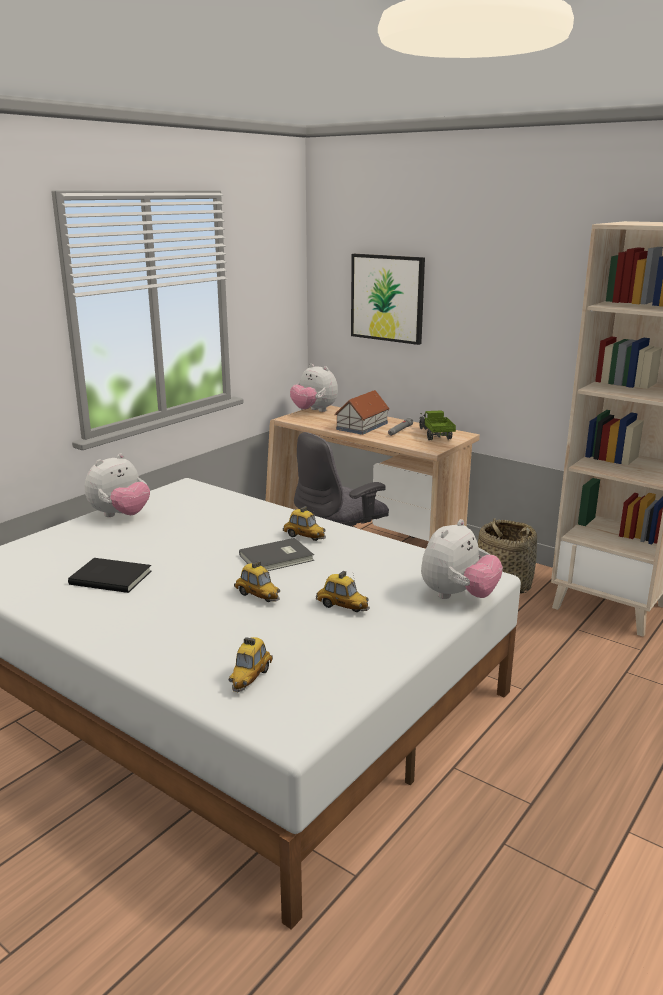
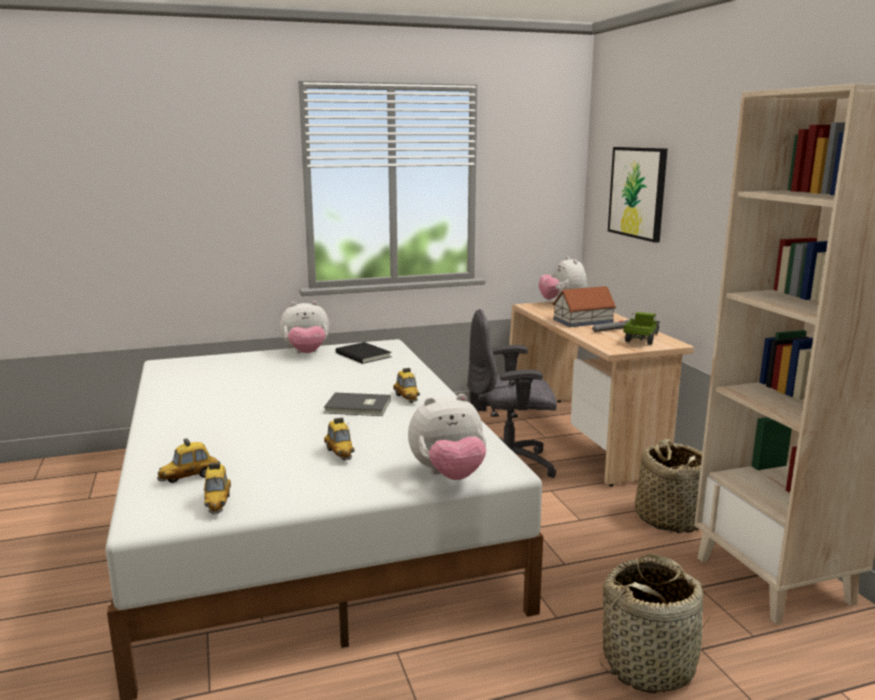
camera: 35 degrees right, 5 degrees down
black book [68,558,152,593] -> black book moved to [336,342,392,364]
toy car [234,561,280,602] -> toy car moved to [203,463,231,514]
none -> basket [598,554,711,693]

